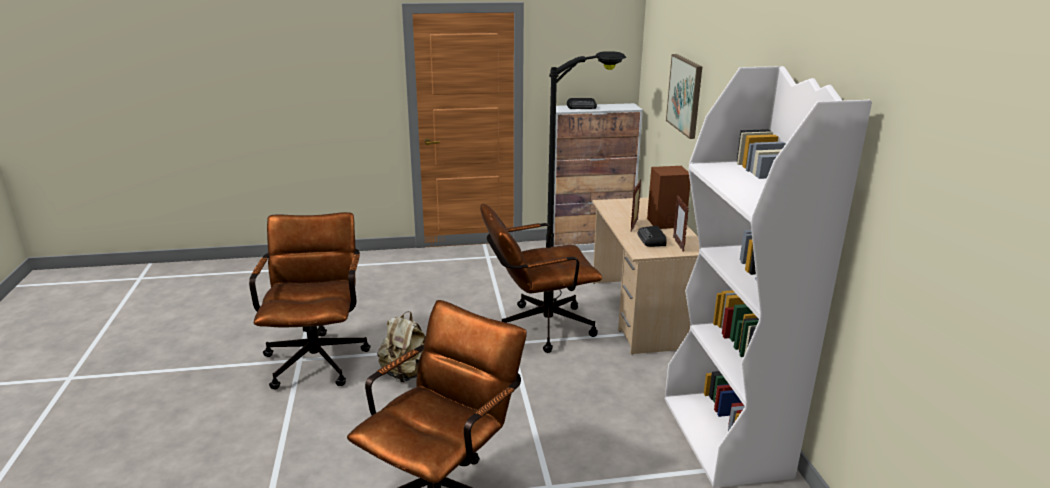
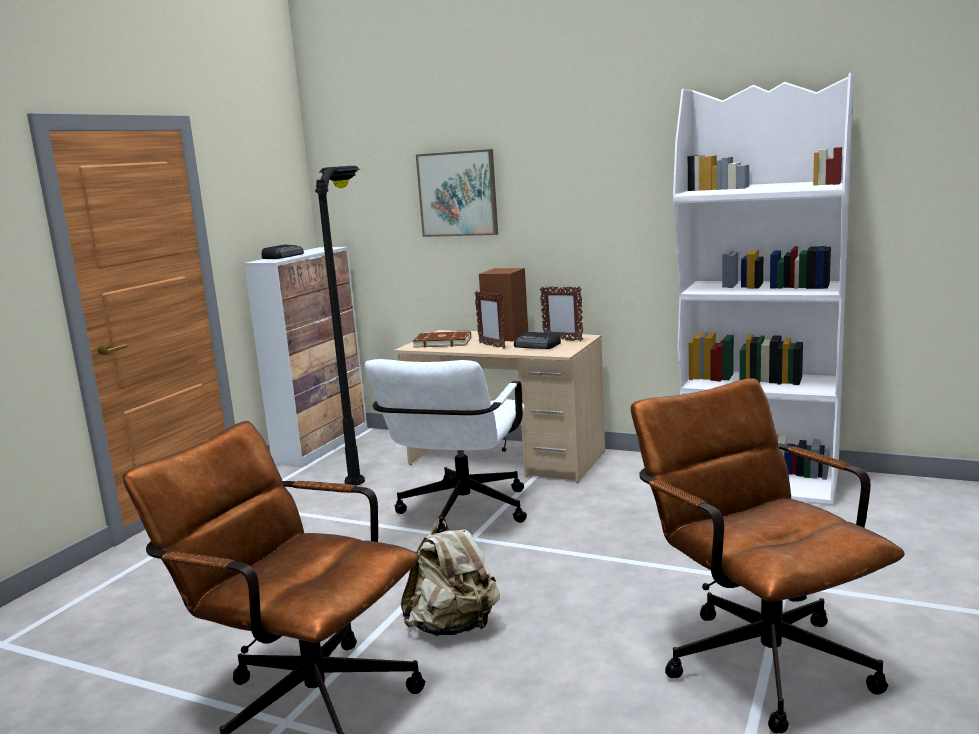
camera: 55 degrees left, 10 degrees down
brown office chair [480,204,602,353] -> white office chair [365,359,527,533]
none -> brown book [412,331,471,348]

